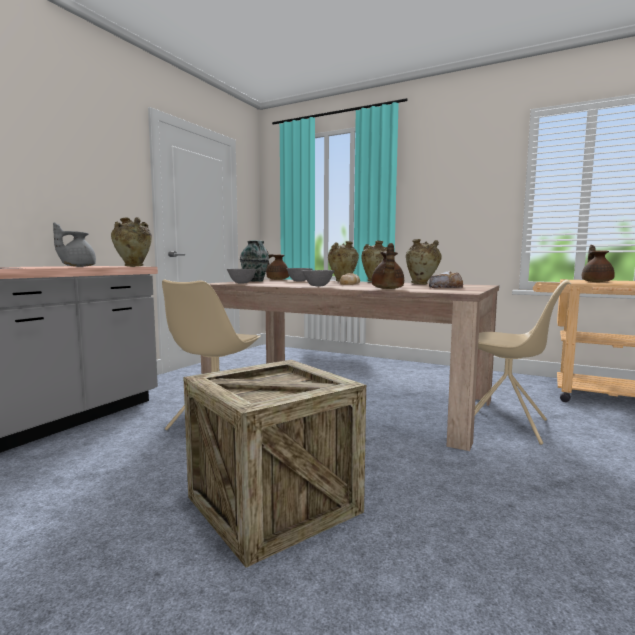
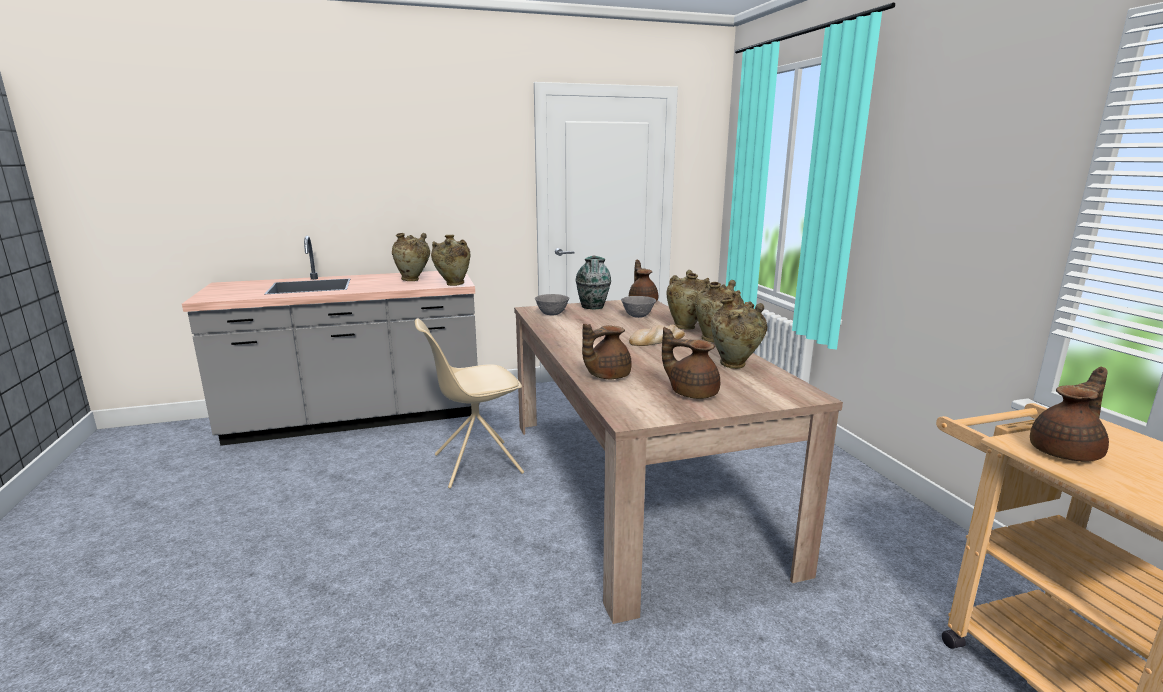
camera: 45 degrees right, 10 degrees up
grey teapot [53,222,96,267] -> beige vase [392,233,430,281]
crate [183,360,366,568] -> none
grey bowl [302,270,335,287] -> none
bread [429,271,463,288] -> brown teapot [662,327,720,399]
beige chair [475,279,571,445] -> none

